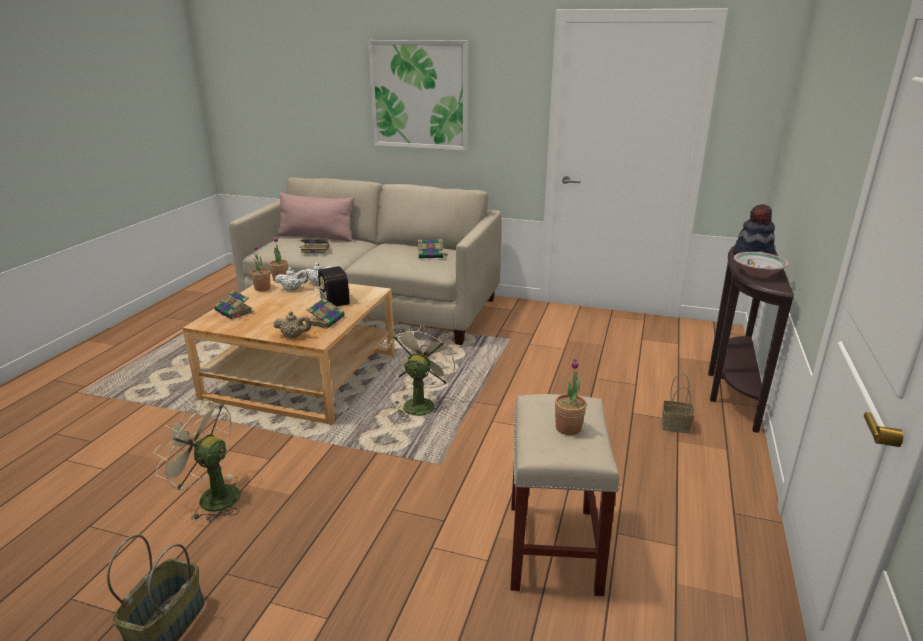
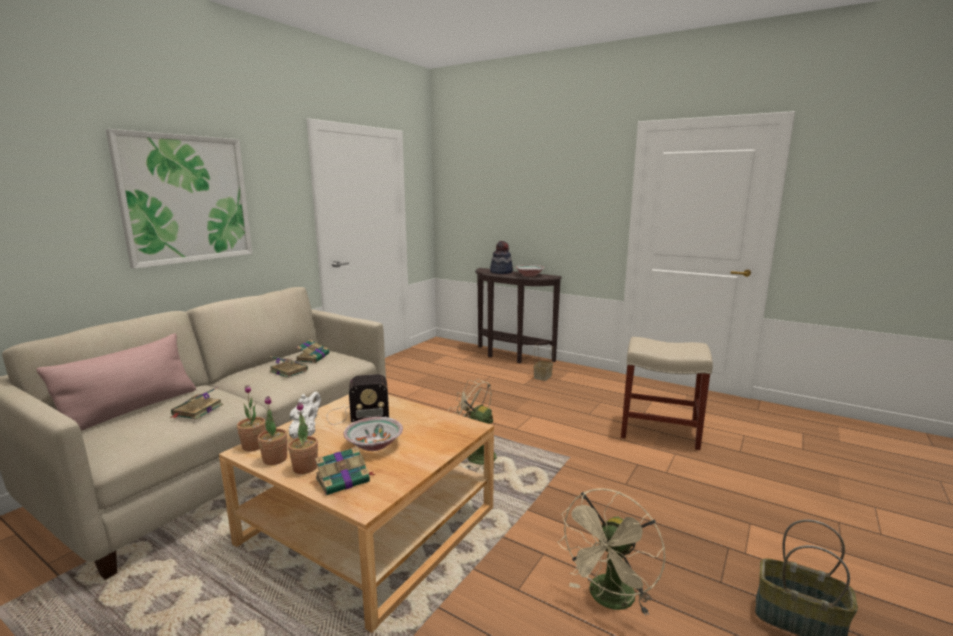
camera: 75 degrees left, 10 degrees down
beige teapot [274,312,311,338] -> none
book [307,298,345,329] -> book moved to [269,356,308,378]
potted plant [555,359,587,435] -> potted plant moved to [288,402,318,474]
none -> bowl [343,417,403,451]

